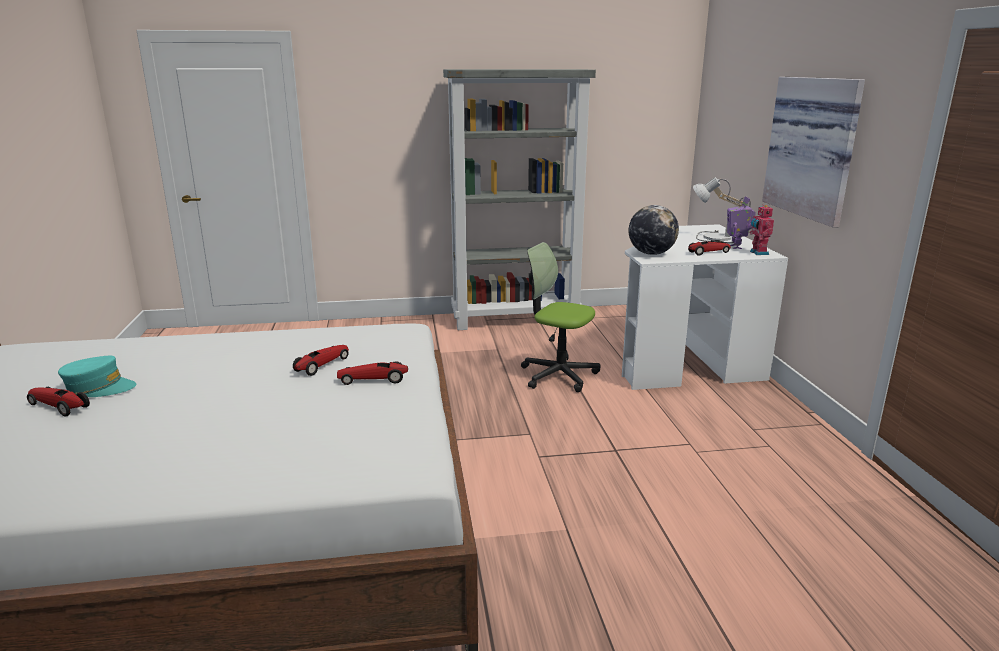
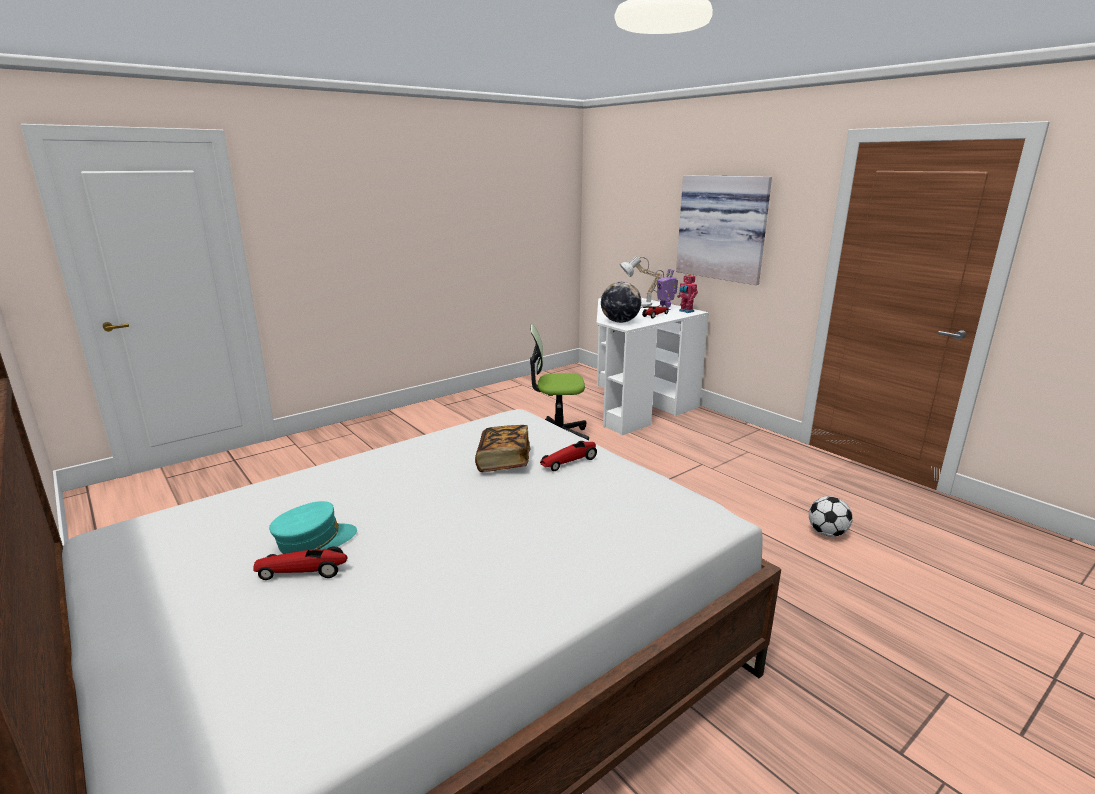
camera: 30 degrees left, 0 degrees up
toy car [293,345,349,376] -> book [475,425,531,472]
grey bookcase [443,69,596,330] -> none
none -> football [809,496,853,537]

